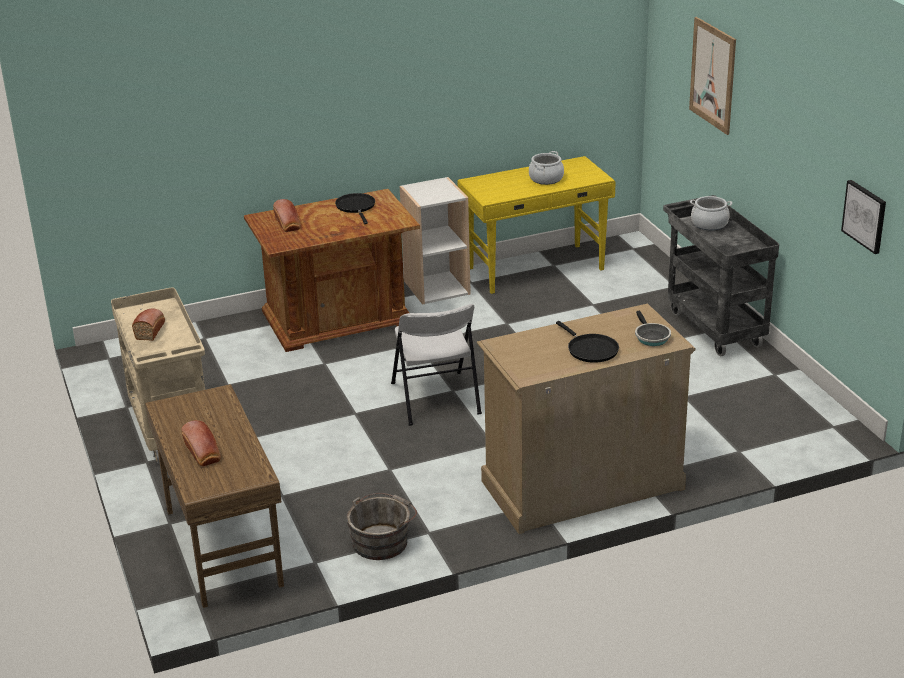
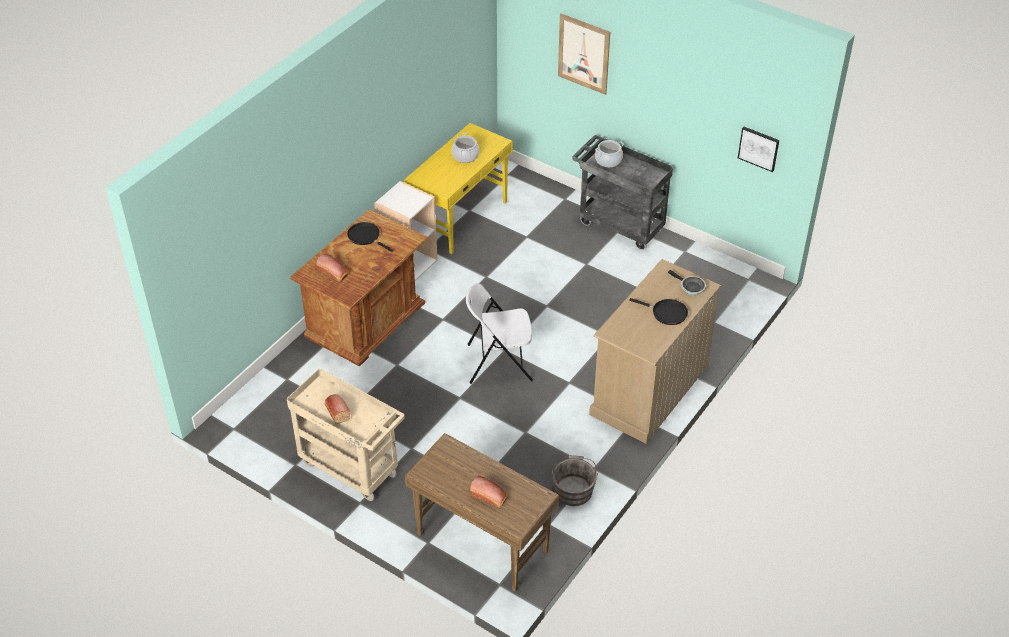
camera: 35 degrees left, 15 degrees up
white chair [391,304,482,426] -> white chair turned 135 degrees clockwise [466,283,533,384]

